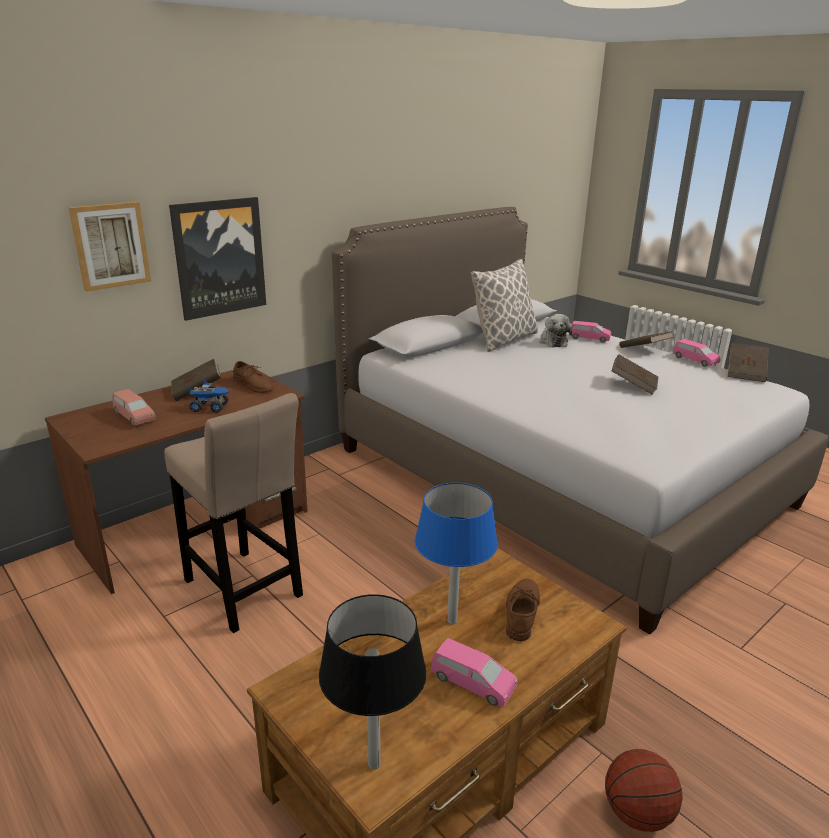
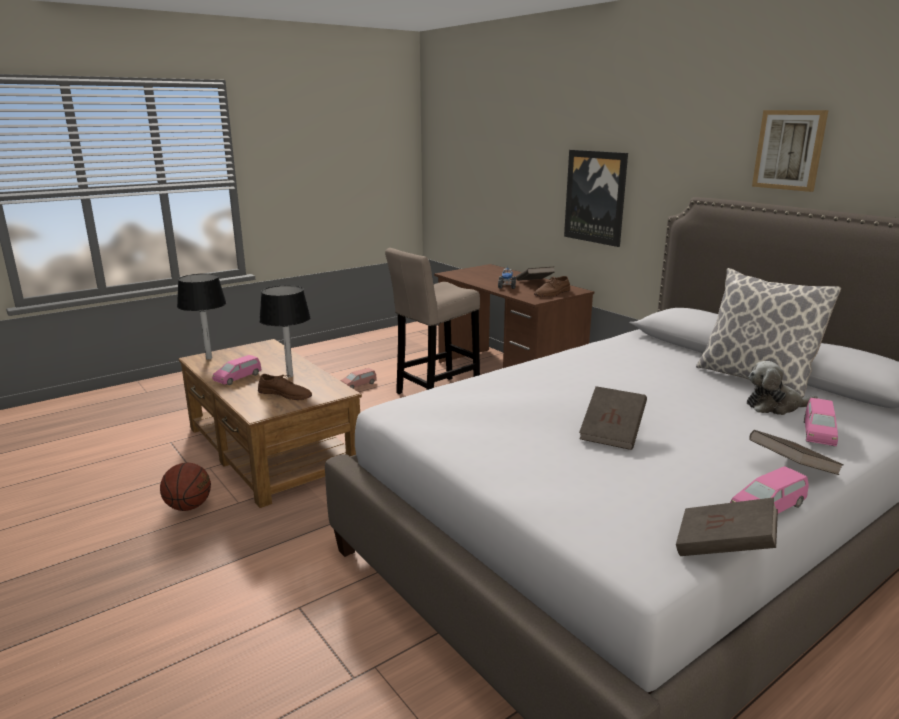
camera: 95 degrees right, 5 degrees down
picture [68,202,151,292] -> picture moved to [752,110,829,192]
pink toy car [112,389,156,426] -> pink toy car moved to [341,368,377,389]
blue table lamp [415,483,498,625] -> black table lamp [259,285,311,377]

